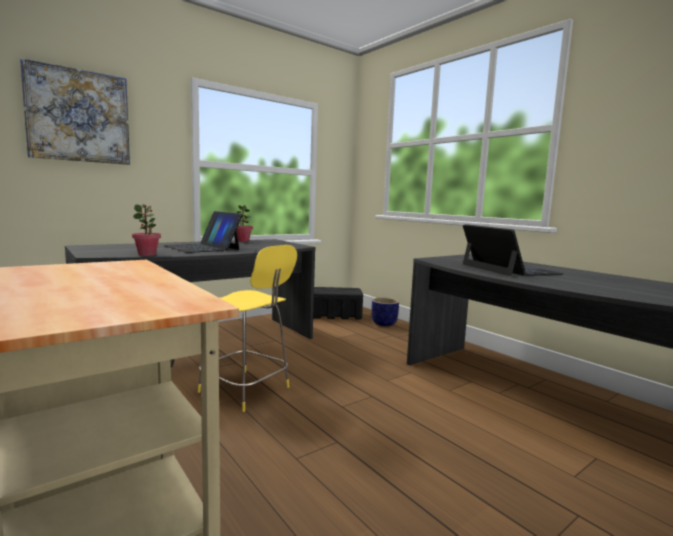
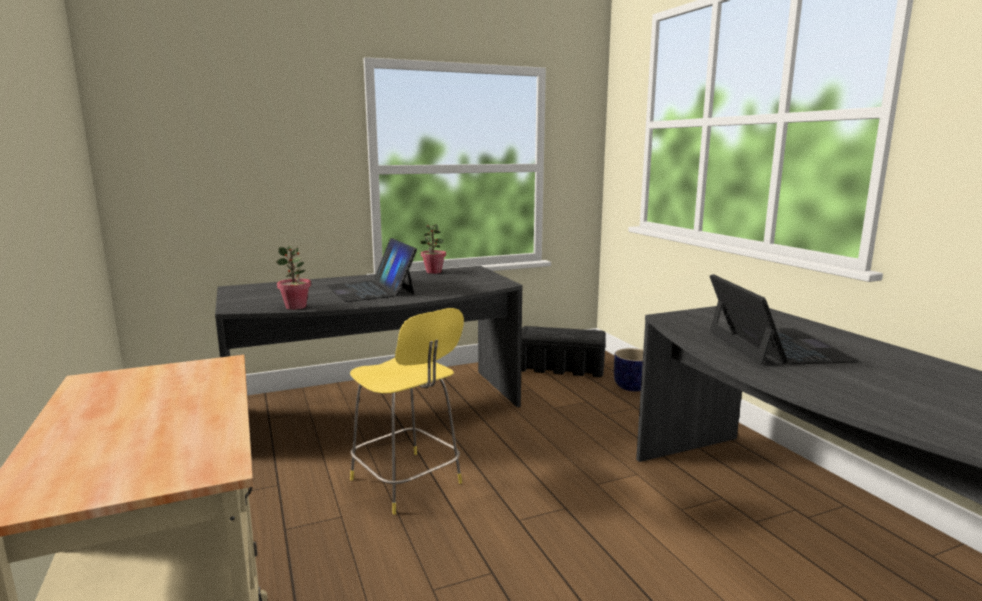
camera: 15 degrees right, 5 degrees up
picture [20,58,130,165] -> none

